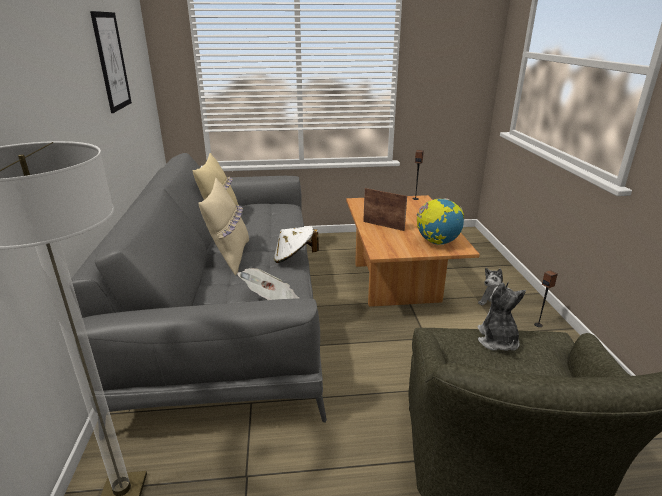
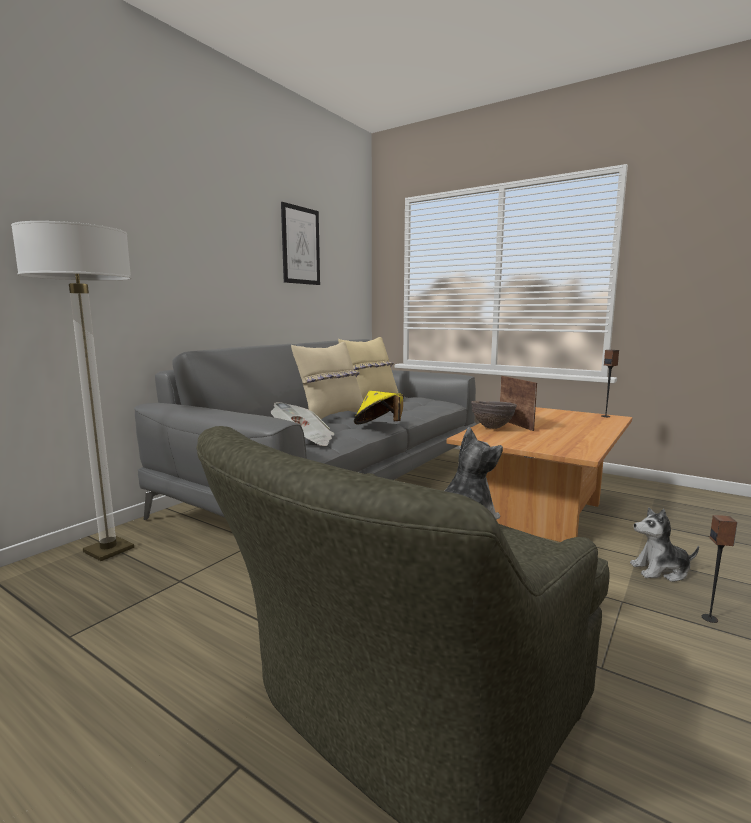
camera: 40 degrees right, 15 degrees down
white hat [274,226,319,263] -> yellow hat [354,391,404,425]
globe [417,198,464,245] -> none
none -> brown bowl [471,401,517,429]

